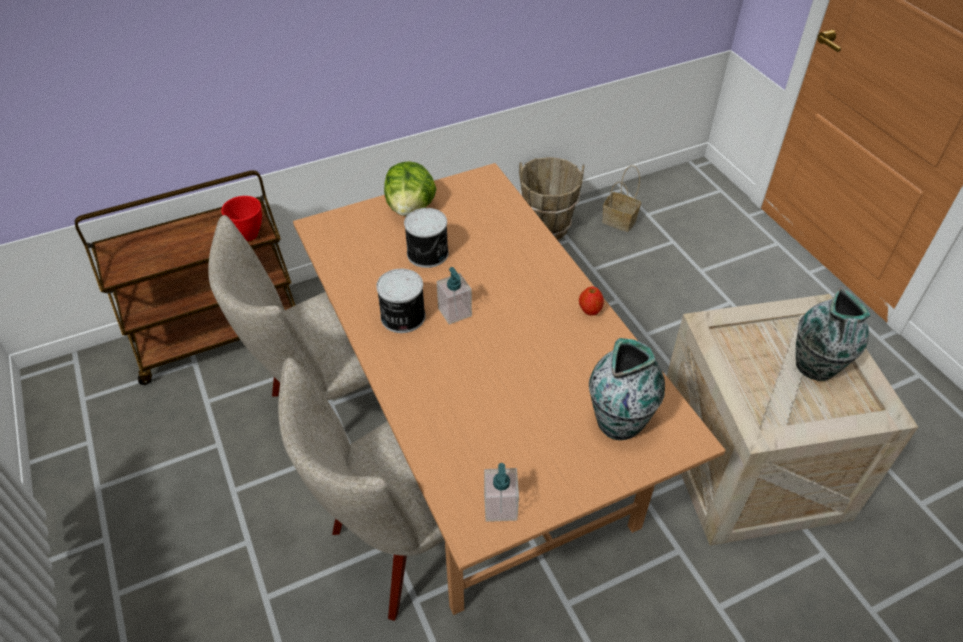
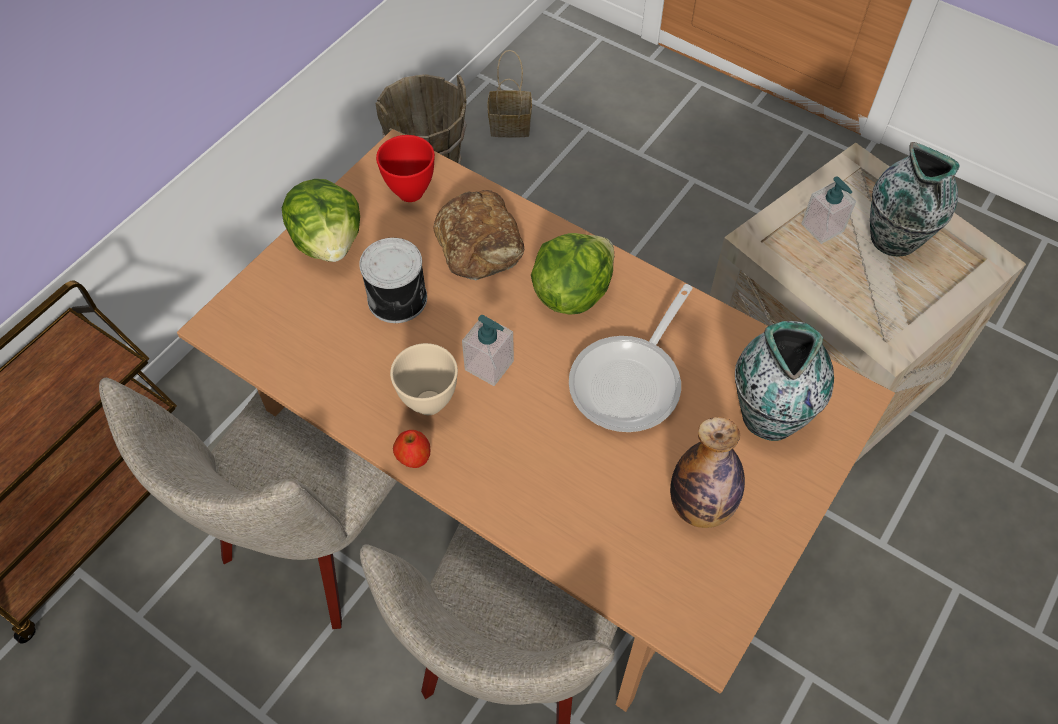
camera: 30 degrees left, 10 degrees up
red bowl [221,196,262,241] -> red bowl moved to [376,135,435,202]
can [376,269,426,333] -> beige bowl [390,343,458,415]
soap dispenser [484,463,519,522] -> soap dispenser moved to [801,176,856,244]
apple [579,287,604,316] -> apple moved to [393,430,430,468]
none -> bread [433,190,524,281]
none -> lettuce [531,233,614,315]
none -> frying pan [569,284,693,432]
none -> bottle [670,417,745,528]

